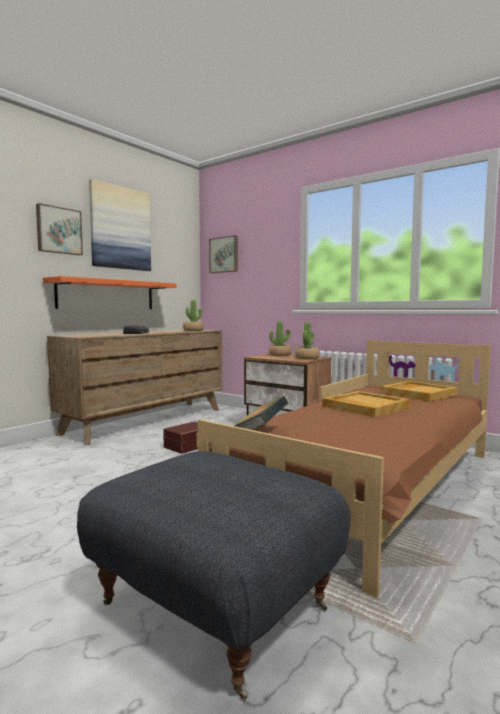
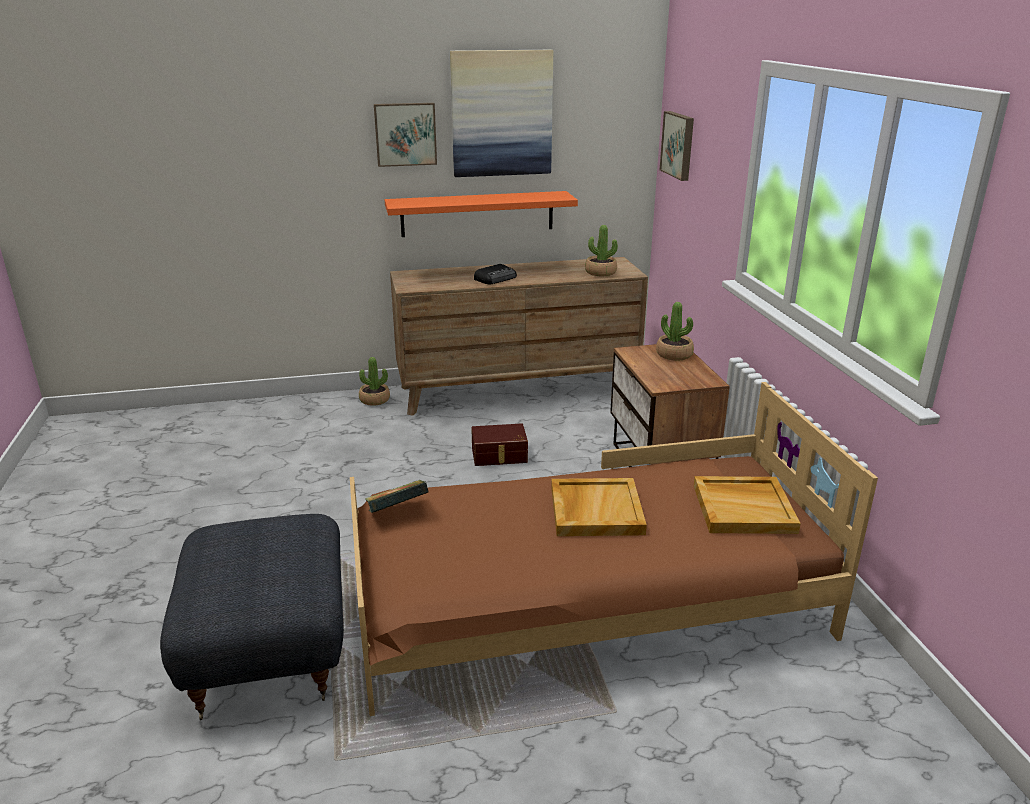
camera: 40 degrees right, 20 degrees up
potted plant [295,321,320,359] -> potted plant moved to [359,357,390,406]

